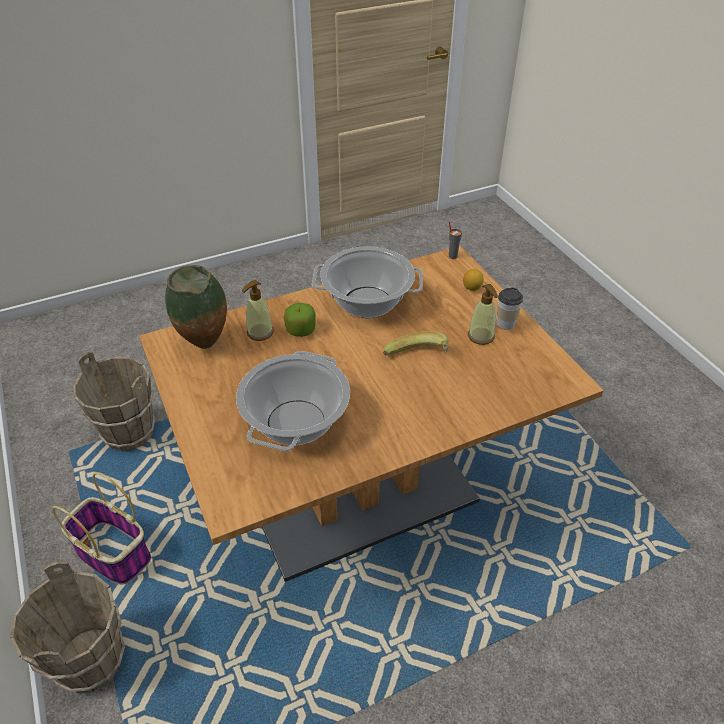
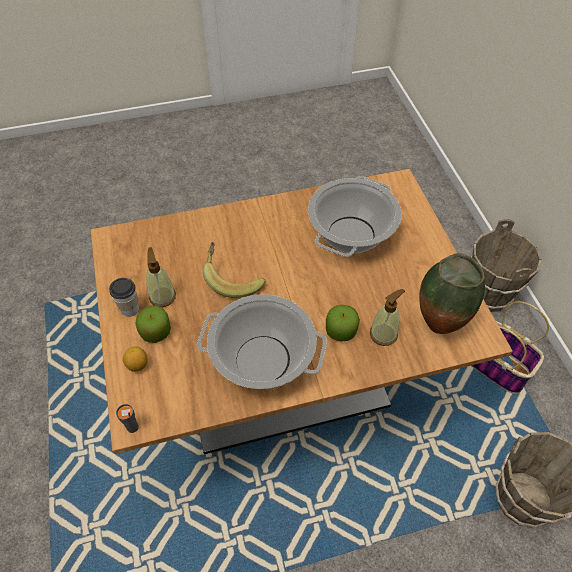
camera: 170 degrees left, 10 degrees up
none -> apple [135,305,171,343]

